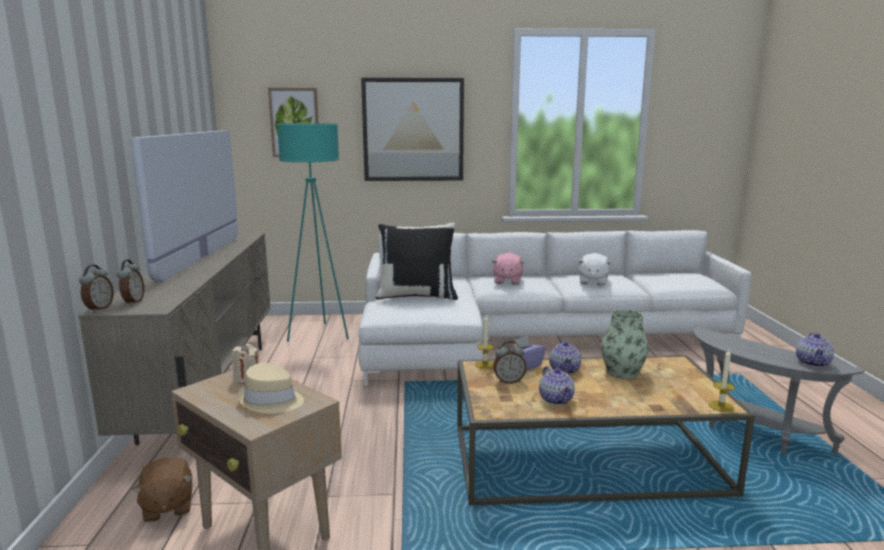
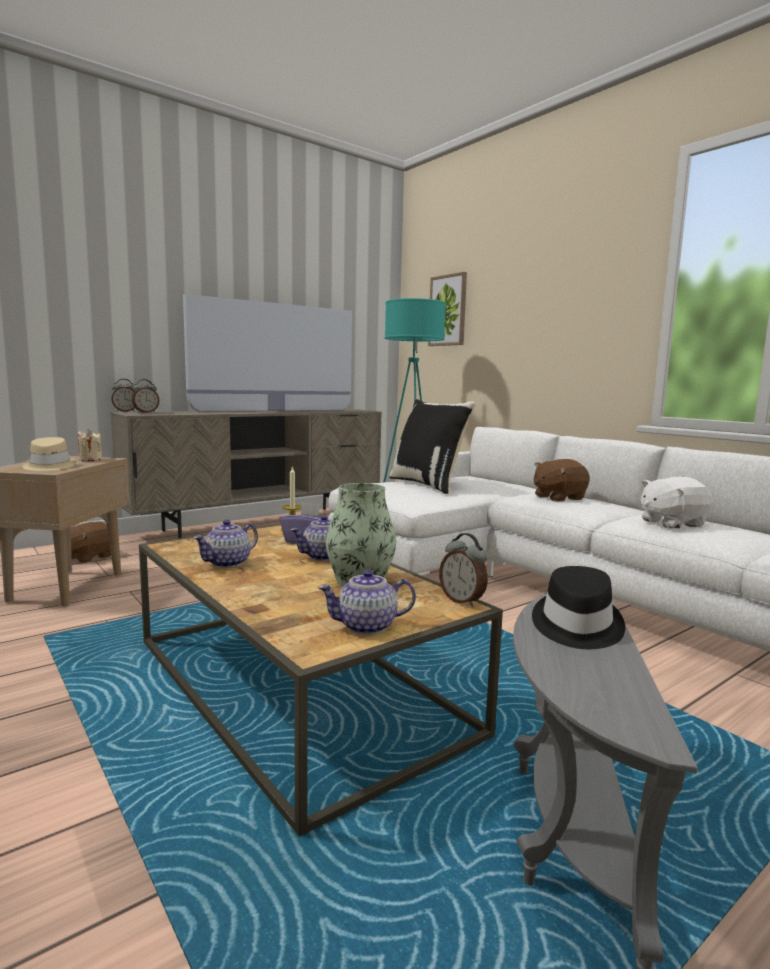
camera: 55 degrees right, 5 degrees down
picture [361,78,464,181] -> none
pink plush toy [492,252,524,285] -> brown plush toy [534,459,590,502]
alarm clock [493,341,527,384] -> alarm clock moved to [439,533,488,607]
candle [709,349,735,412] -> none
teapot [796,333,834,367] -> teapot moved to [317,570,416,635]
none -> black hat [532,566,625,649]

